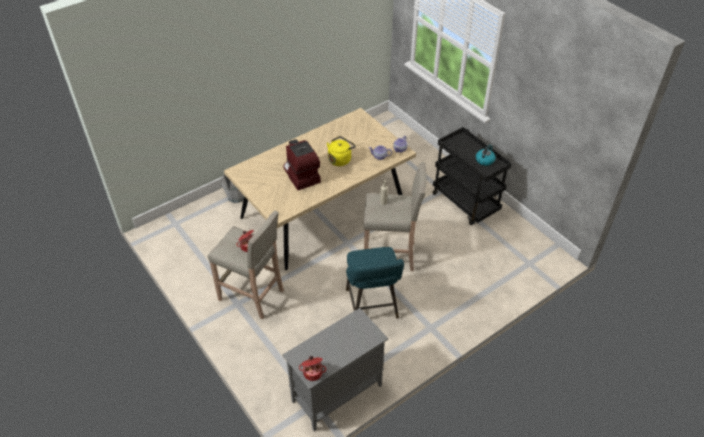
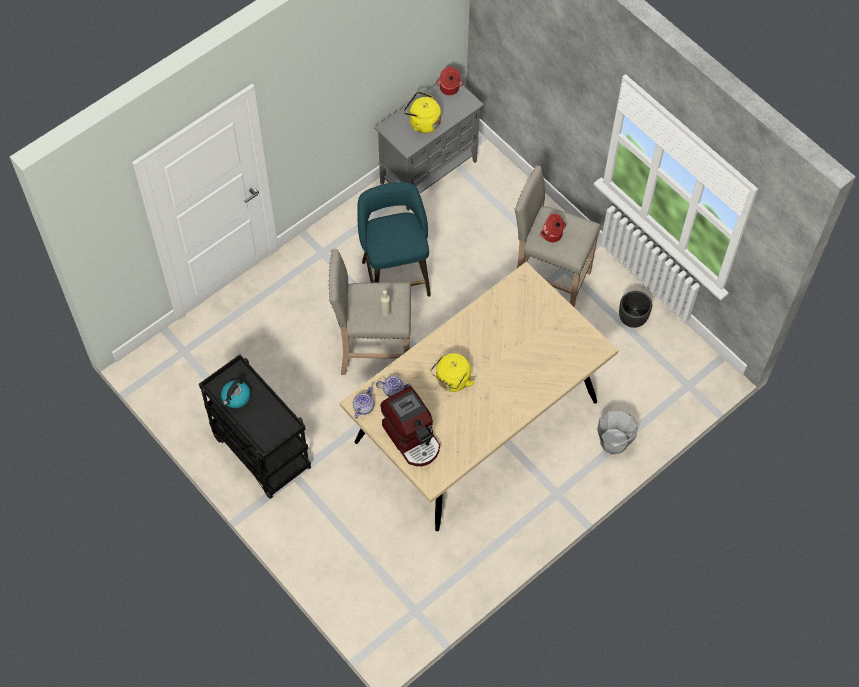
camera: 175 degrees right, 15 degrees up
coffee machine [283,139,321,191] -> coffee machine moved to [380,386,440,466]
none -> yellow kettle [404,91,441,133]
none -> black planter [619,291,652,328]

